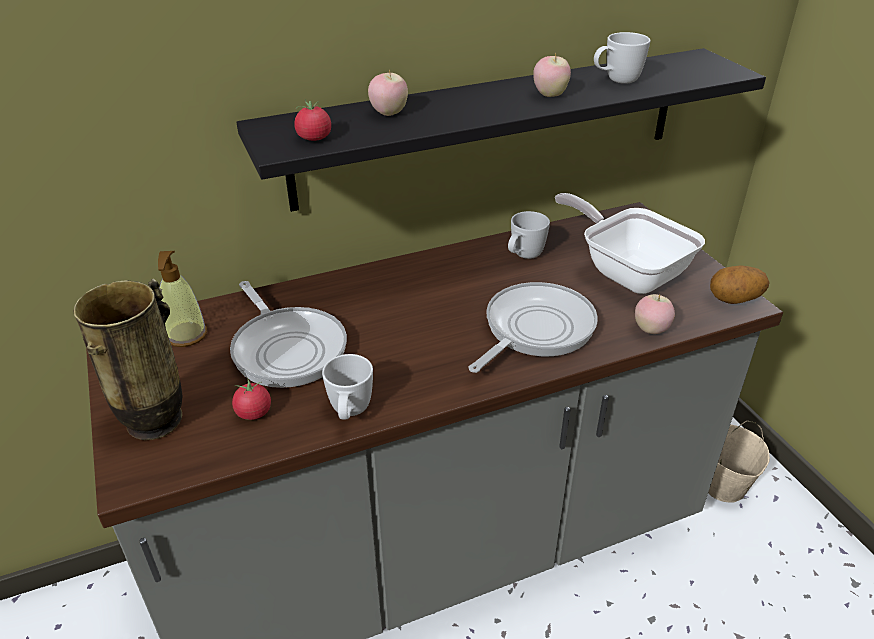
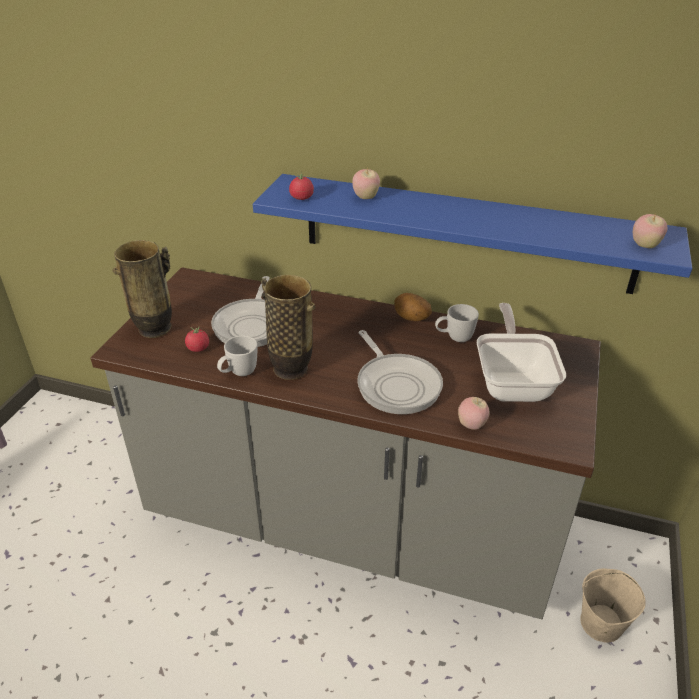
camera: 40 degrees right, 0 degrees up
soap dispenser [158,251,207,347] -> none
black shelf [236,48,766,212] -> blue shelf [253,174,692,294]
frying pan [468,282,598,373] -> frying pan turned 75 degrees clockwise [357,330,443,414]
apple [533,52,571,97] -> apple moved to [633,214,668,248]
white mug [594,32,650,84] -> none
potato [710,265,770,304] -> potato moved to [394,293,432,321]
none -> vase [261,275,315,380]

